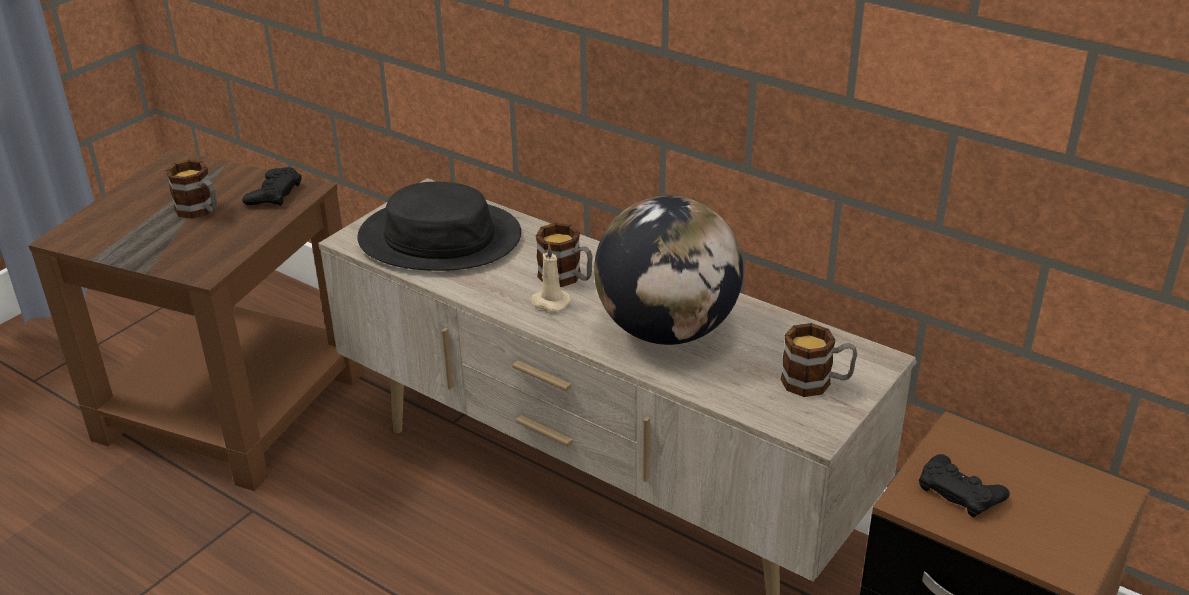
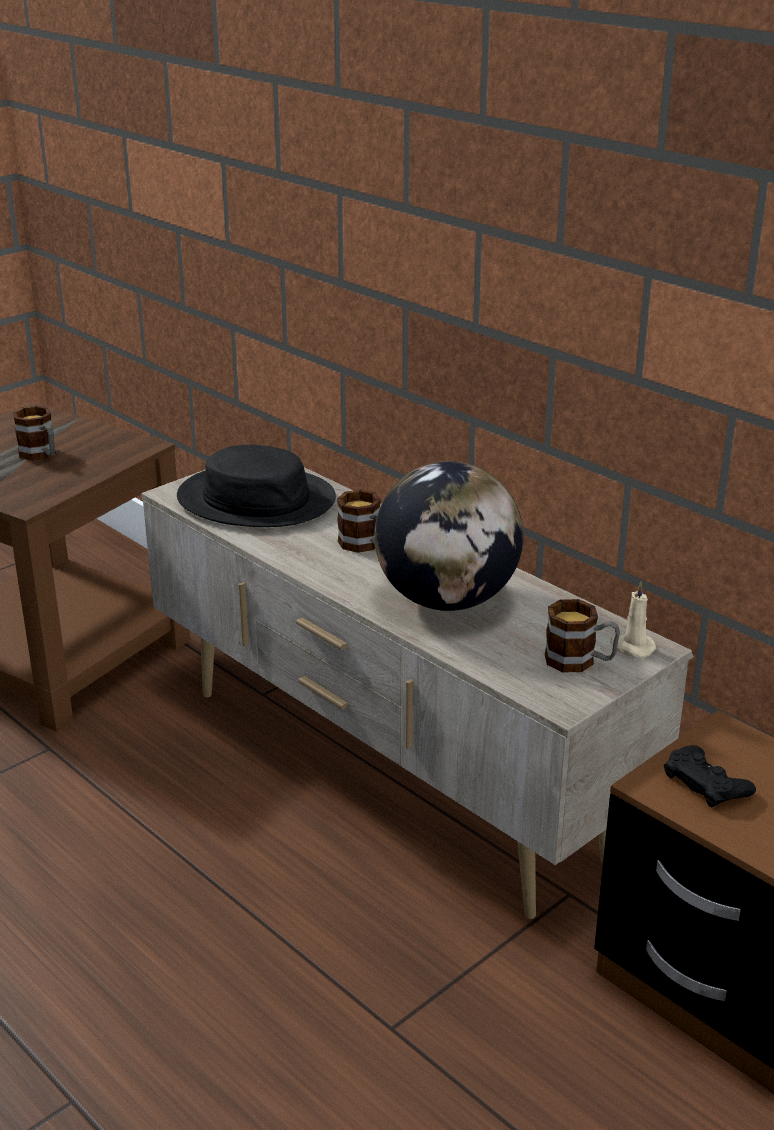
camera: 10 degrees right, 5 degrees down
black game controller [242,167,302,206] -> none
beige candle [530,244,571,312] -> beige candle moved to [610,581,657,657]

